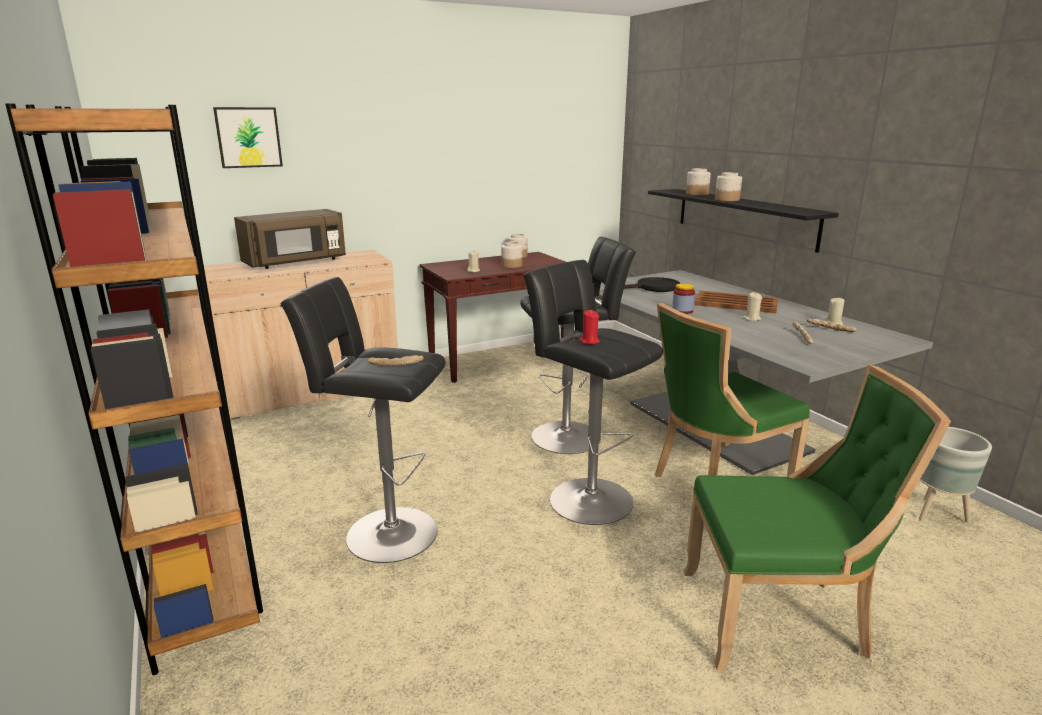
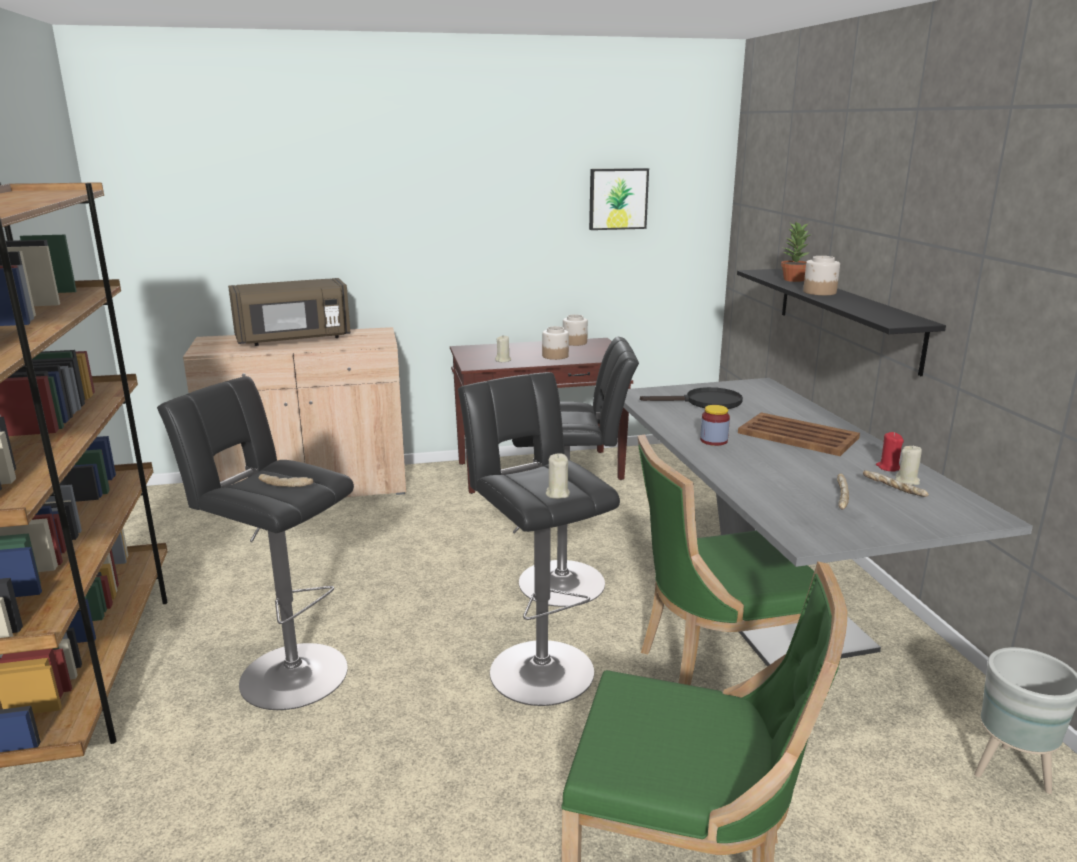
camera: 15 degrees right, 0 degrees up
picture [213,107,283,168] -> picture moved to [589,168,649,230]
red candle [579,310,600,344] -> red candle moved to [876,432,904,472]
jar [686,168,711,195] -> potted plant [781,222,810,282]
beige candle [743,292,762,321] -> beige candle moved to [546,453,570,499]

